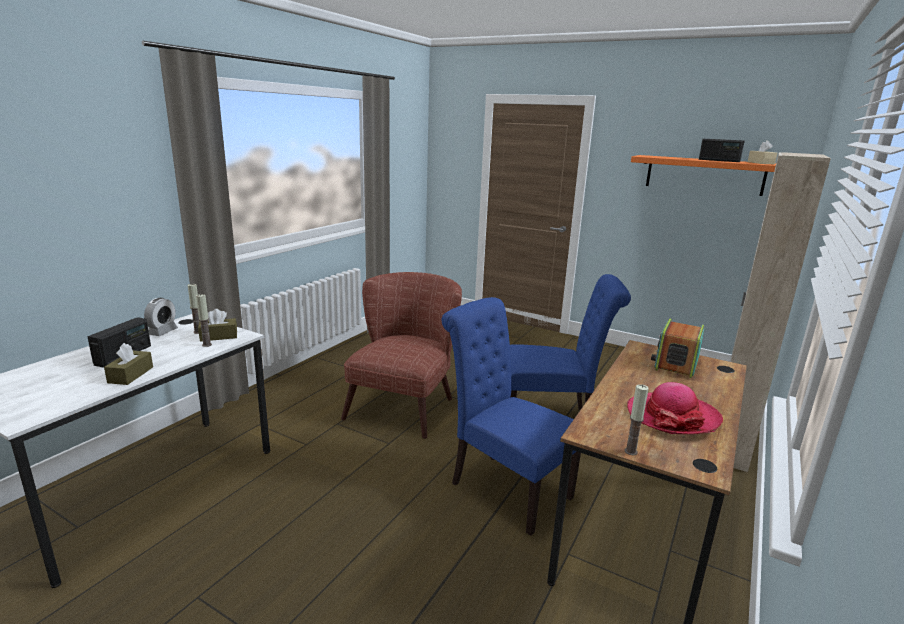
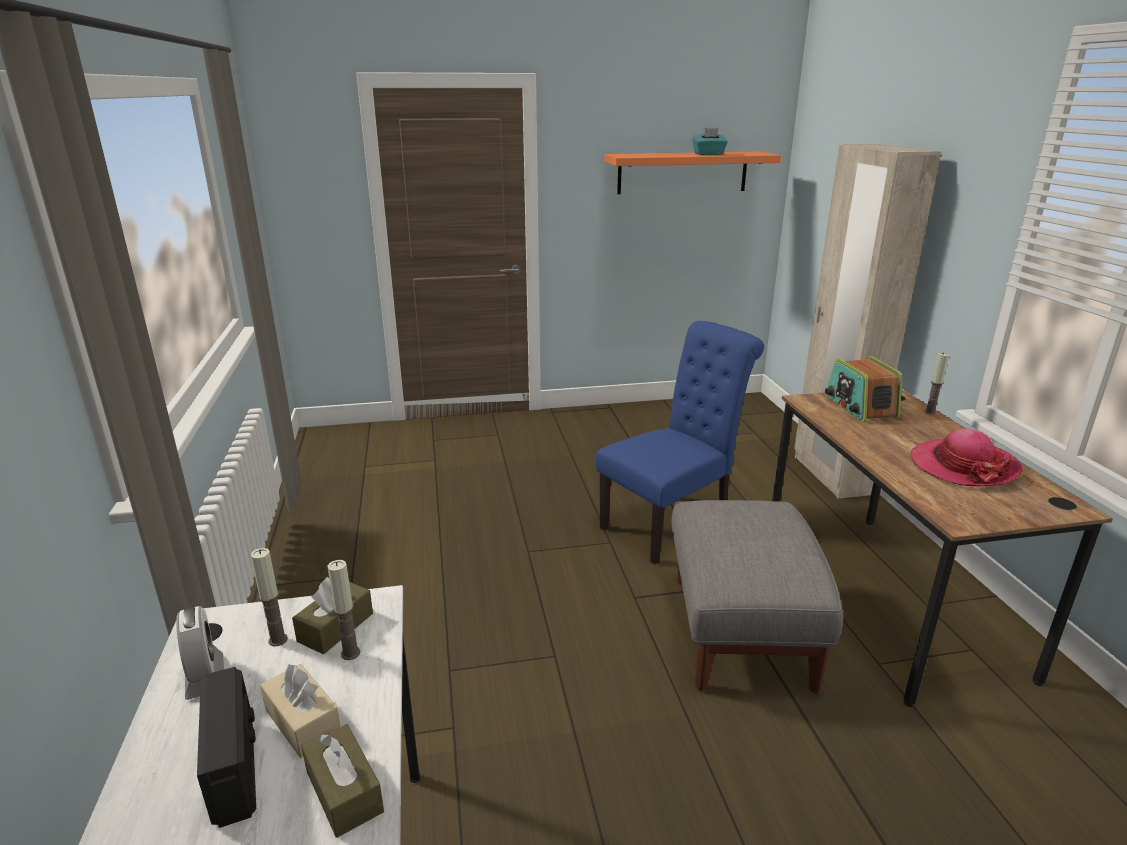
camera: 40 degrees left, 5 degrees up
brown armchair [341,272,462,439] -> none
blue chair [441,297,581,536] -> grey ottoman [671,500,843,694]
candle [625,384,649,455] -> candle moved to [925,352,949,415]
radio [699,139,745,162] -> turquoise tissue box [692,128,728,155]
beige tissue box [748,140,777,164] -> beige tissue box moved to [260,664,341,758]

